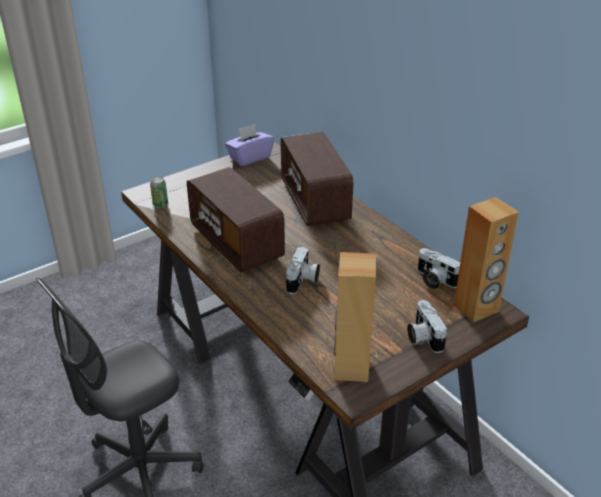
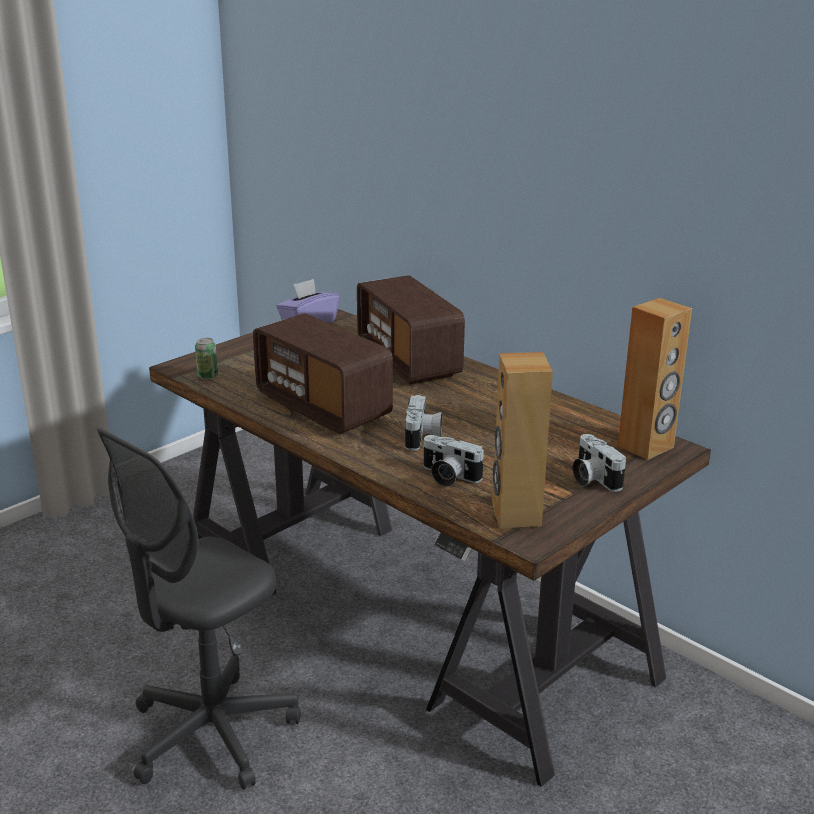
camera: 10 degrees left, 10 degrees down
camera [418,248,460,289] -> camera moved to [423,435,485,487]

